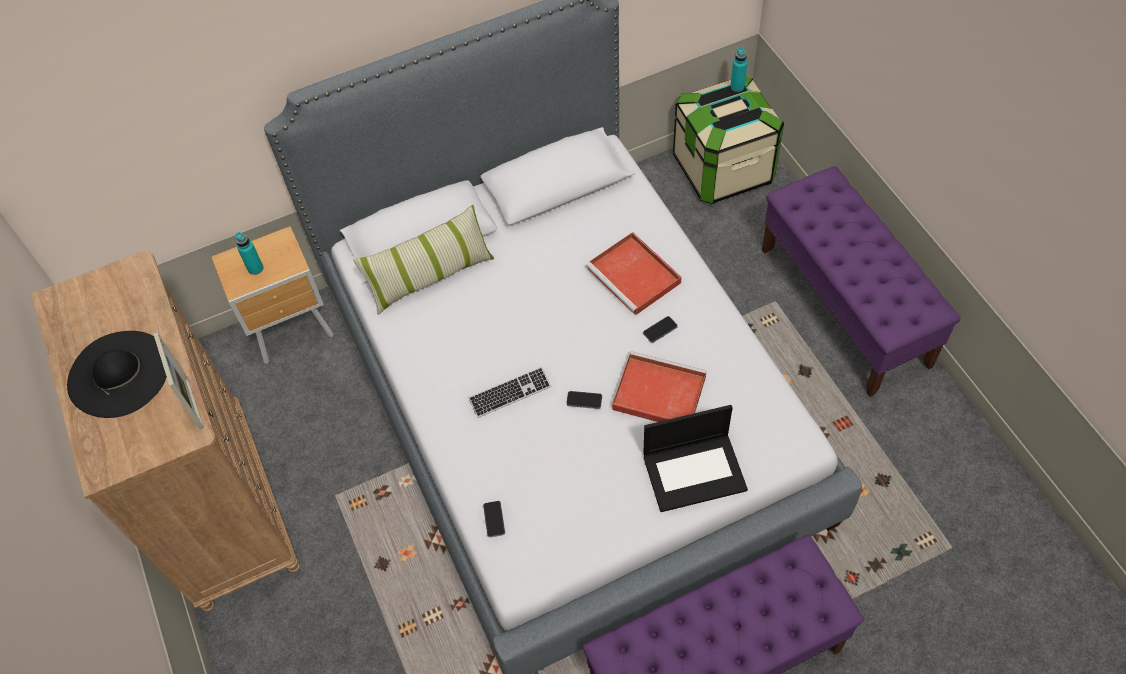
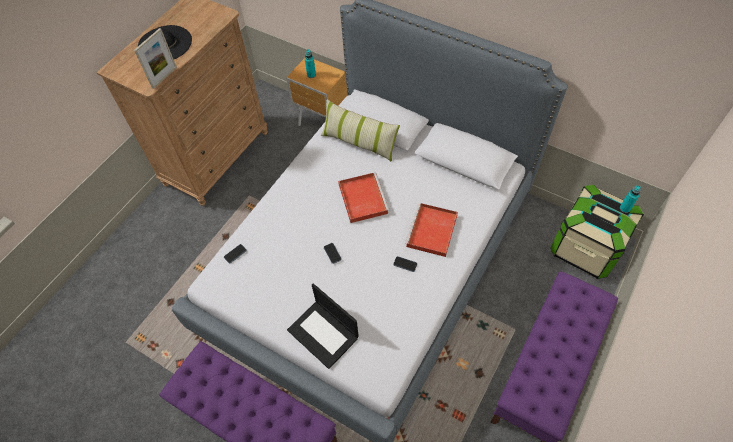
camera: 55 degrees right, 0 degrees up
keyboard [468,367,551,418] -> none
red tray [612,351,707,422] -> red tray moved to [338,172,390,223]

